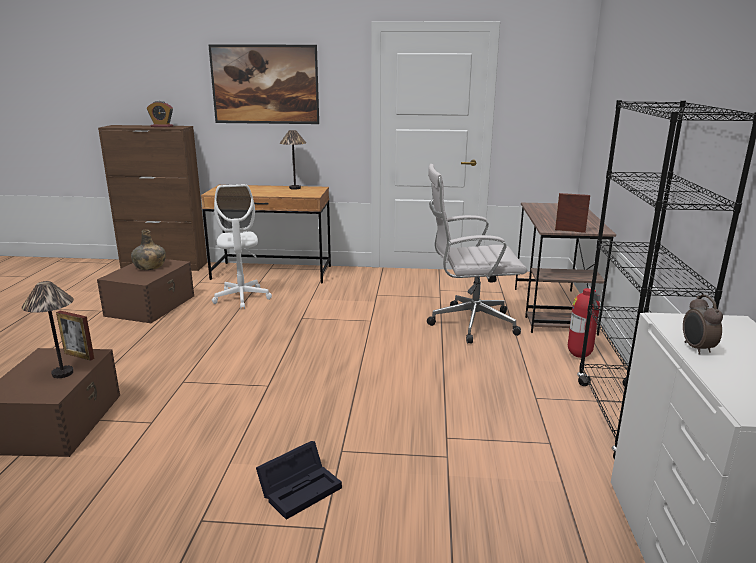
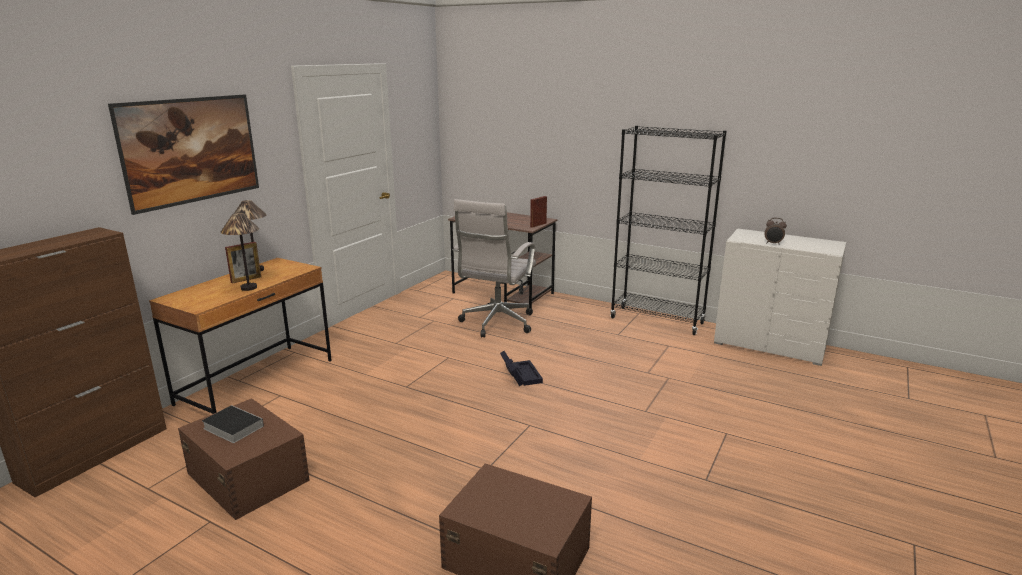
camera: 65 degrees left, 0 degrees up
table lamp [22,281,74,378] -> table lamp moved to [221,213,259,291]
picture frame [56,310,95,361] -> picture frame moved to [225,242,261,284]
green bottle [131,229,166,270] -> book [202,405,264,443]
alarm clock [147,101,173,127] -> none
white office chair [212,184,272,309] -> none
black storage box [256,441,342,520] -> black storage box moved to [500,351,543,386]
fire extinguisher [568,288,600,358] -> none

